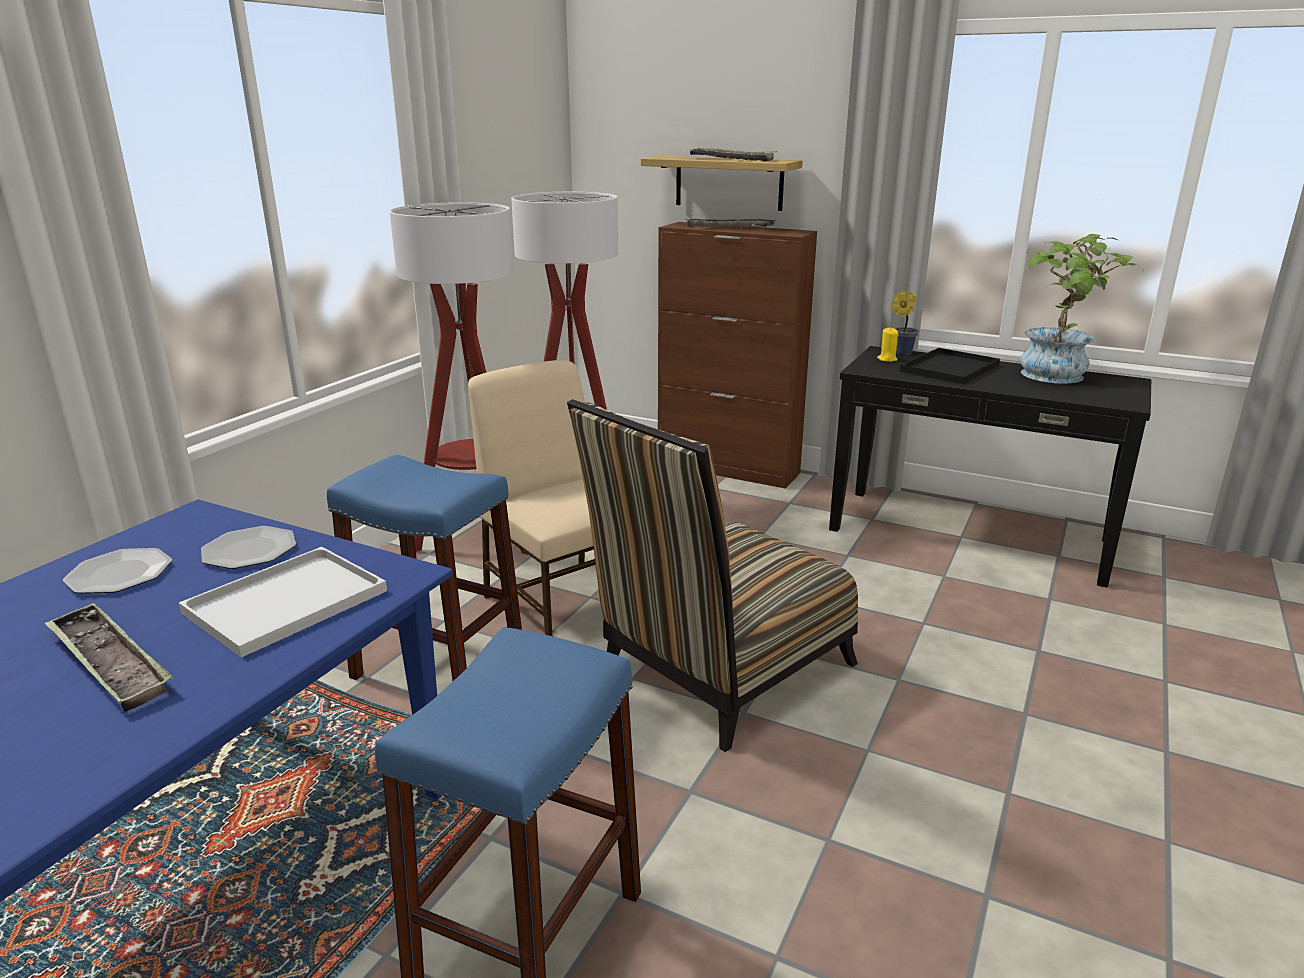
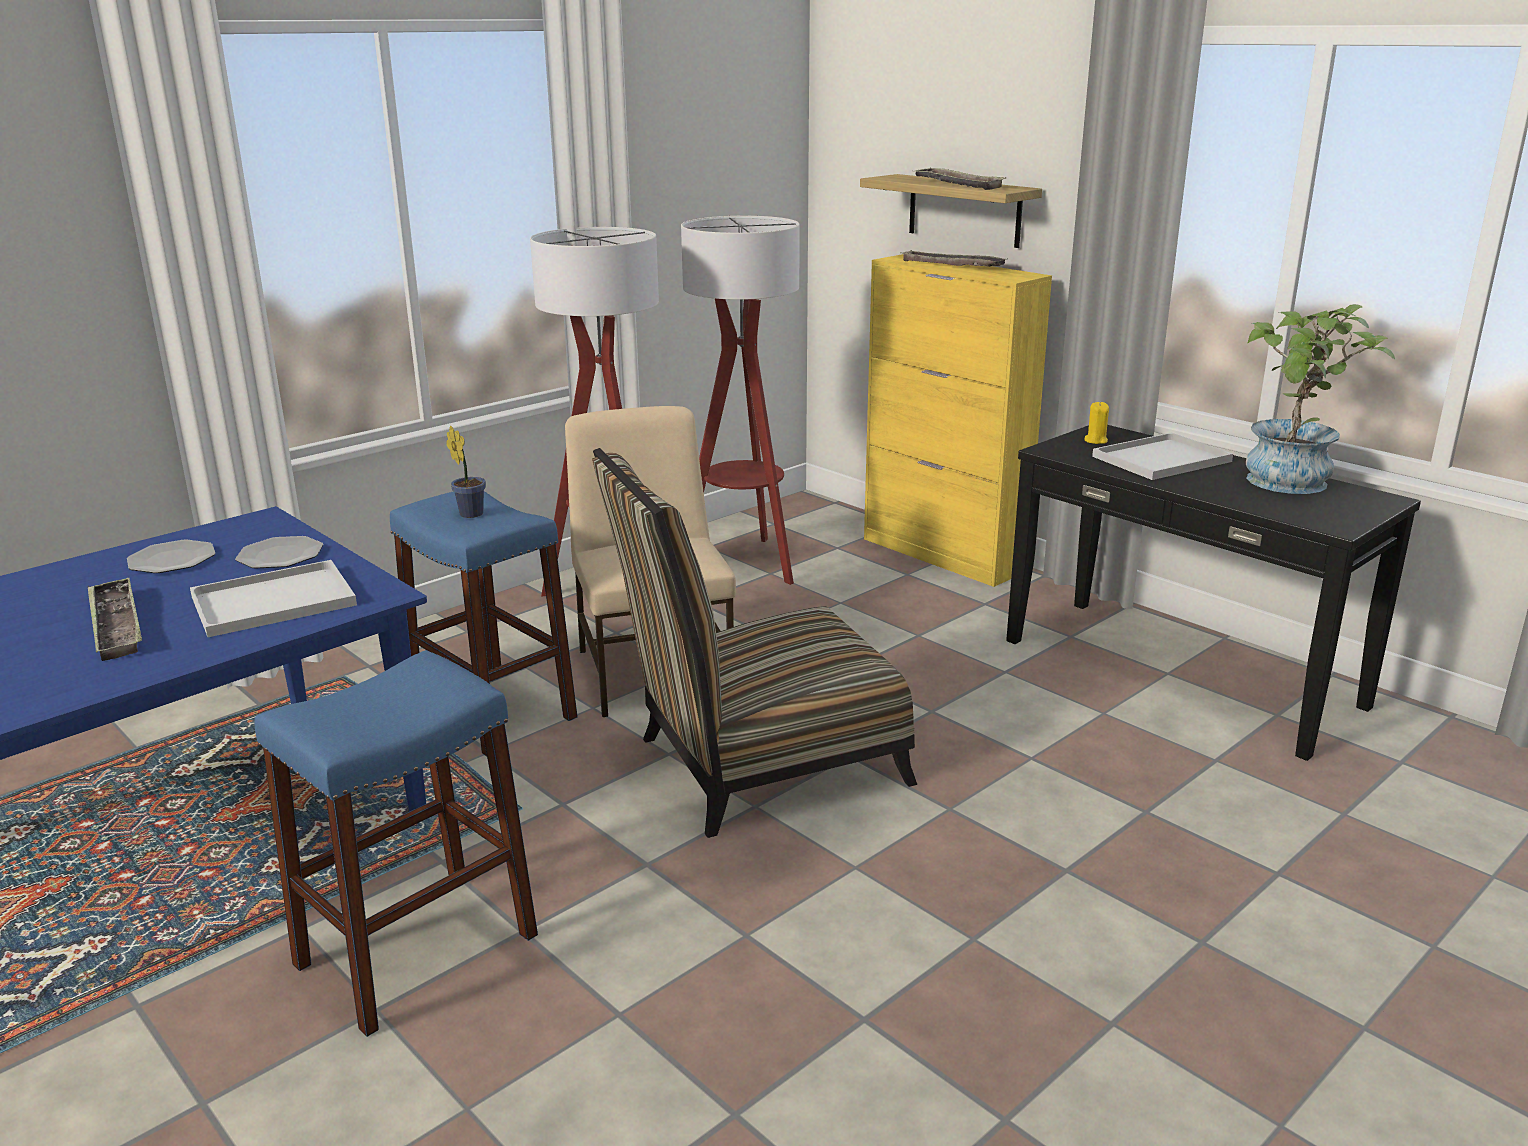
camera: 20 degrees right, 0 degrees up
brown cabinet [658,222,817,489] -> yellow cabinet [864,254,1052,587]
potted plant [891,289,918,355] -> potted plant moved to [446,426,486,518]
black tray [900,348,1000,384] -> white tray [1092,432,1233,480]

